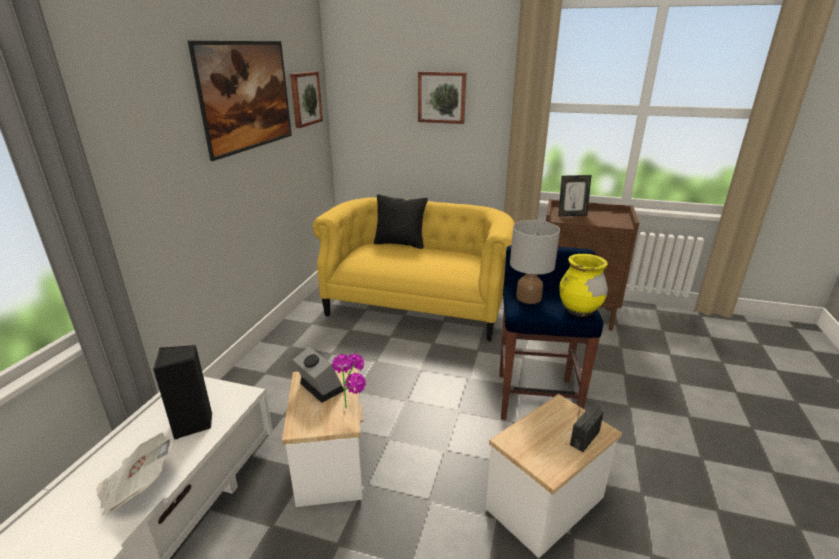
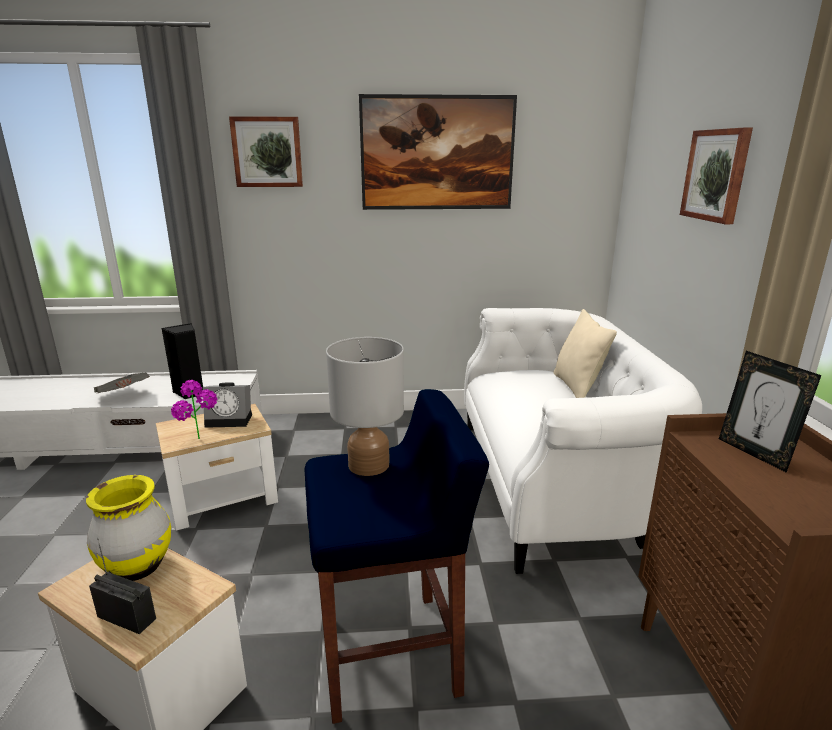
camera: 70 degrees right, 5 degrees down
picture [290,71,323,128] -> picture moved to [229,116,303,187]
alarm clock [293,347,344,403] -> alarm clock turned 60 degrees clockwise [203,382,252,428]
yellow sofa [313,197,515,342] -> white sofa [464,308,702,574]
black pillow [374,194,428,249] -> beige pillow [553,309,617,398]
yellow vase [559,254,608,317] -> yellow vase moved to [86,475,171,581]

